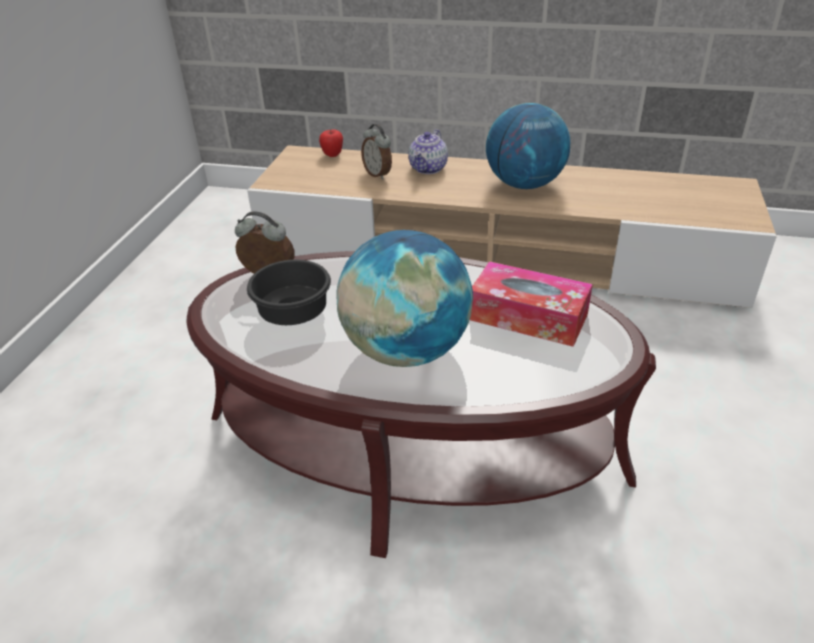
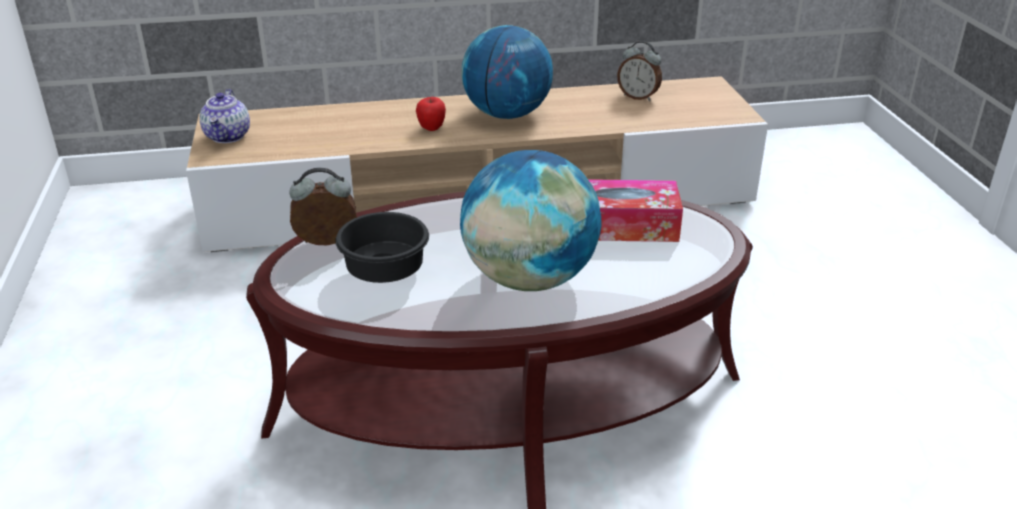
camera: 25 degrees left, 5 degrees down
apple [319,129,343,157] -> apple moved to [416,97,446,131]
alarm clock [361,124,392,180] -> alarm clock moved to [617,41,662,101]
teapot [408,129,448,174] -> teapot moved to [199,89,250,143]

